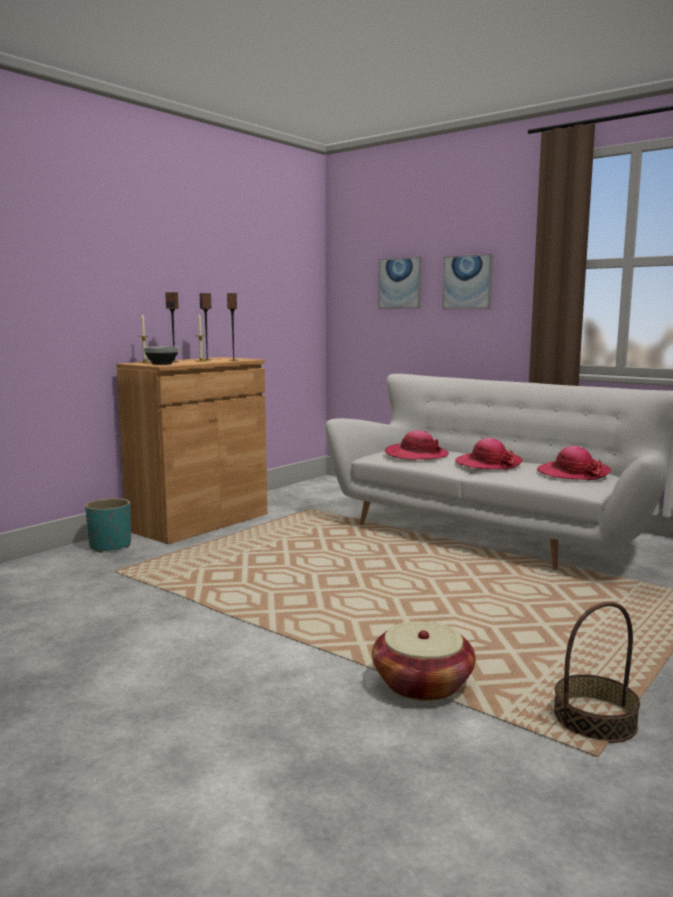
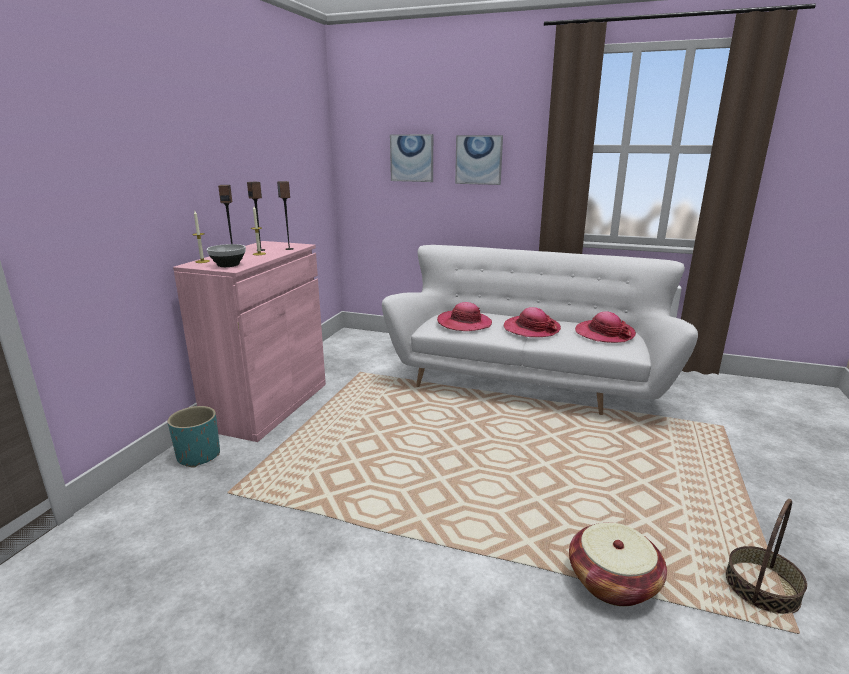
camera: 20 degrees left, 10 degrees up
brown cabinet [117,357,267,544] -> pink cabinet [173,241,326,442]

